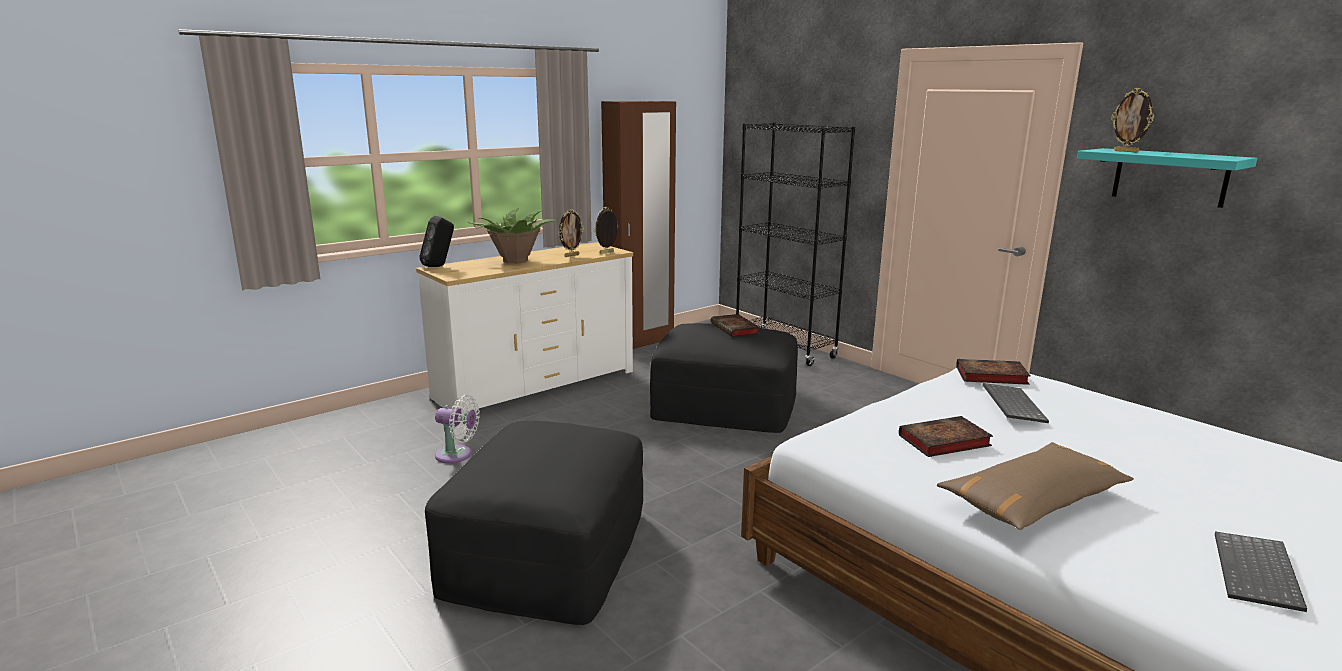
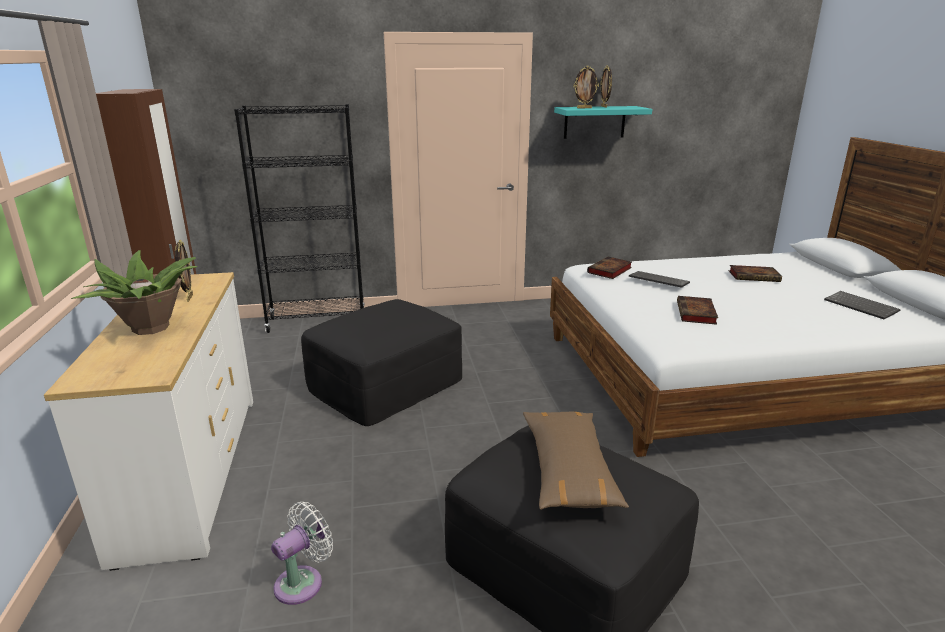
camera: 60 degrees left, 5 degrees up
black speaker [419,216,454,267] -> none
picture frame [593,207,618,254] -> picture frame moved to [600,65,612,108]
book [711,314,760,337] -> book moved to [729,265,782,282]
brown pillow [937,442,1134,530] -> brown pillow moved to [523,412,629,510]

